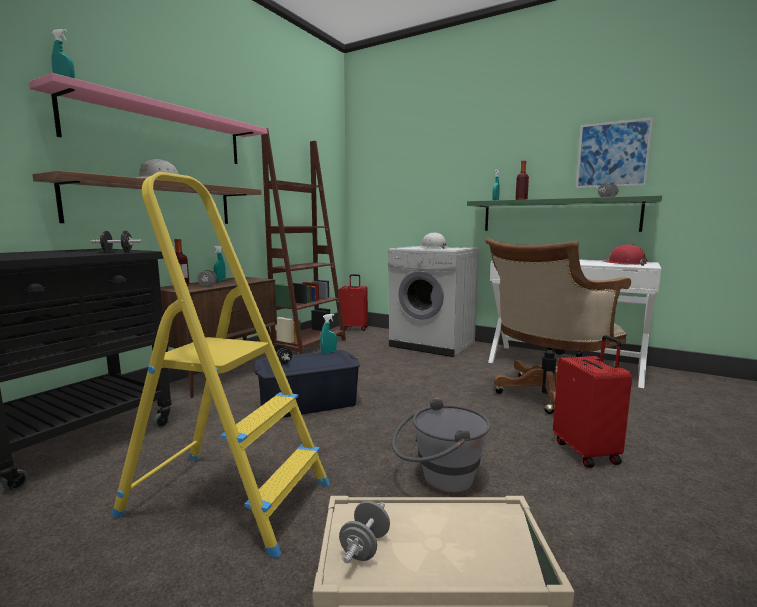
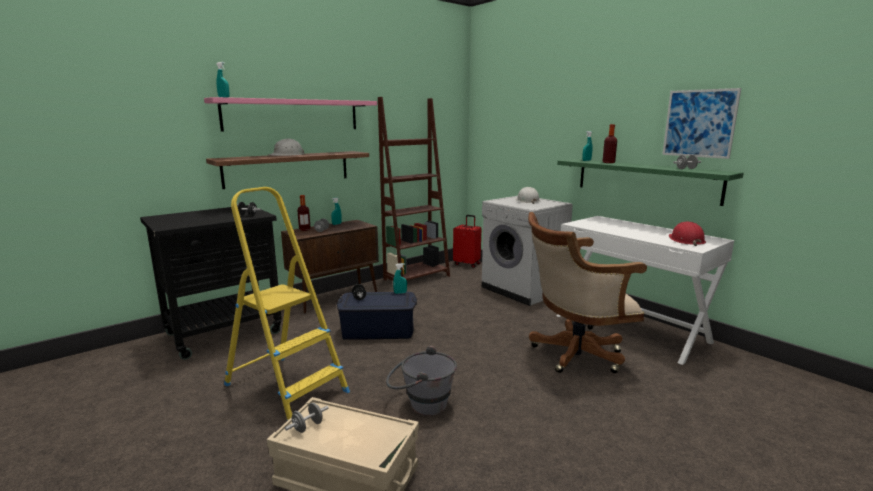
camera: 20 degrees right, 5 degrees up
red suitcase [553,335,632,468] -> none

